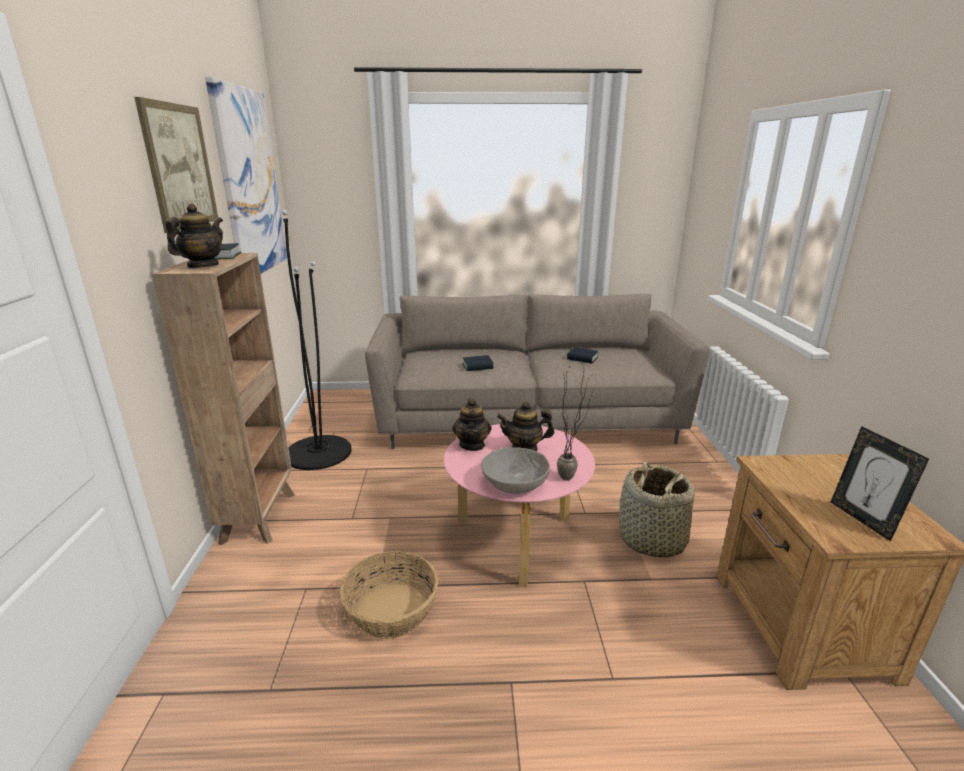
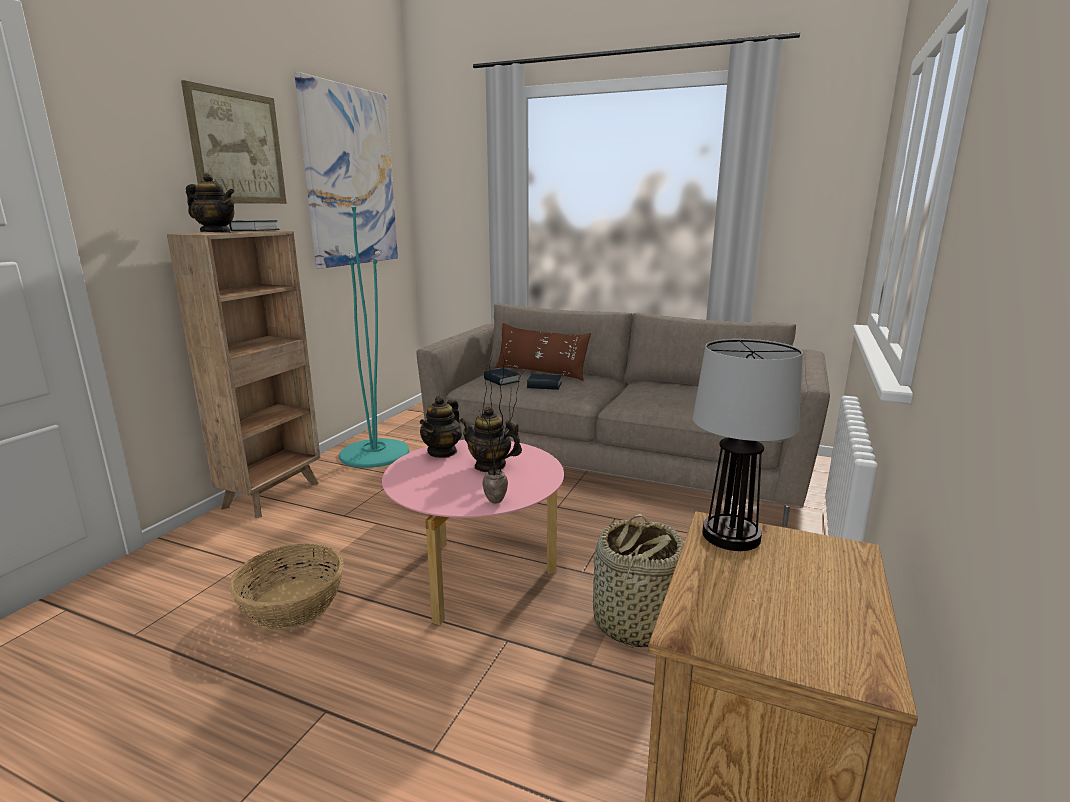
camera: 25 degrees right, 5 degrees down
teapot [165,204,223,268] -> teapot turned 60 degrees clockwise [186,173,235,233]
black floor lamp [282,210,352,470] -> turquoise floor lamp [339,198,409,468]
grey bowl [481,447,550,494] -> none
book [567,347,599,363] -> book moved to [483,368,520,386]
picture frame [831,426,929,541] -> none
none -> brown pillow [495,323,591,381]
none -> table lamp [693,339,803,551]

